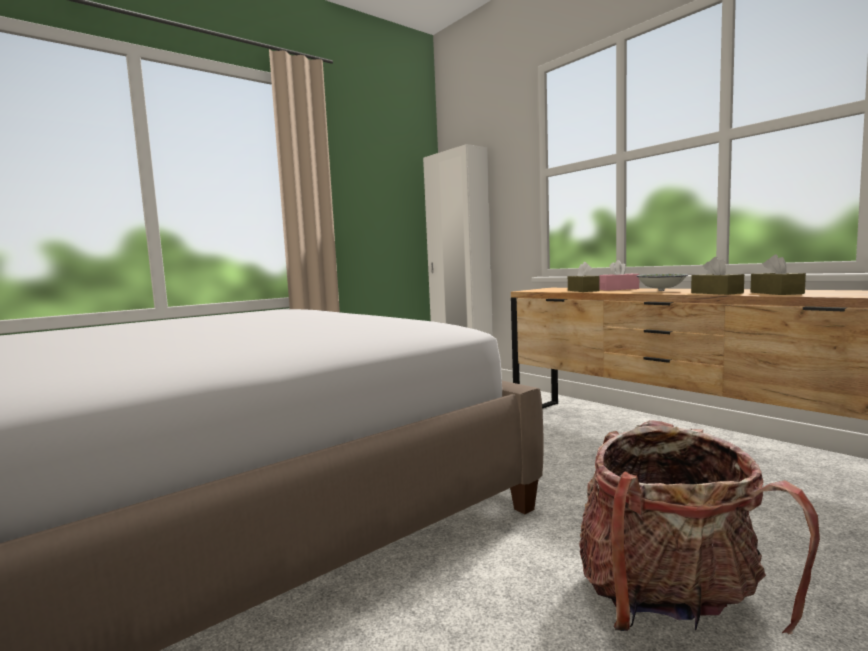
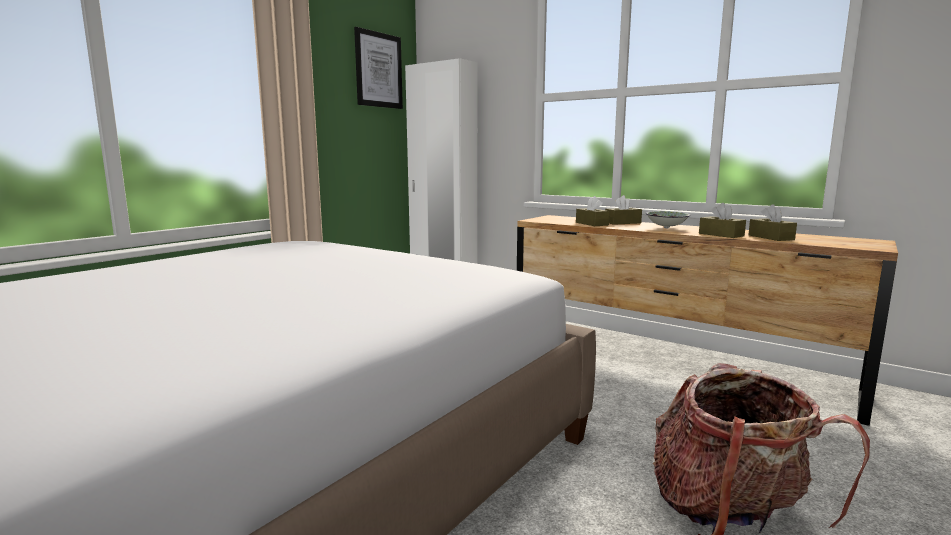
camera: 15 degrees left, 5 degrees up
pink tissue box [599,260,639,291] -> brown tissue box [605,195,642,225]
none -> picture [354,27,403,109]

